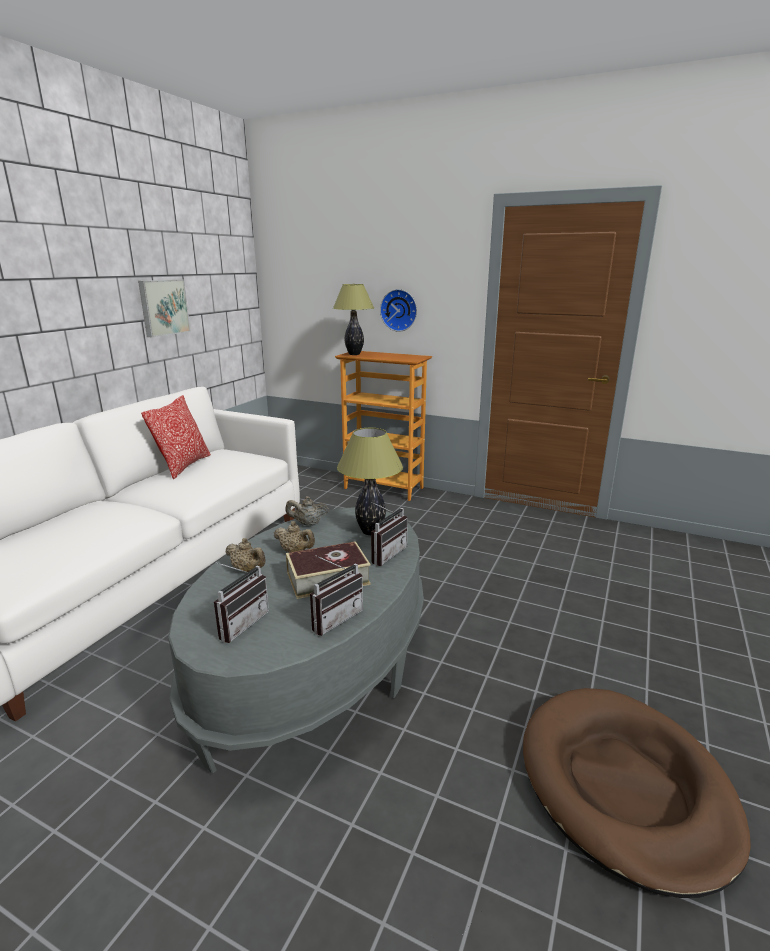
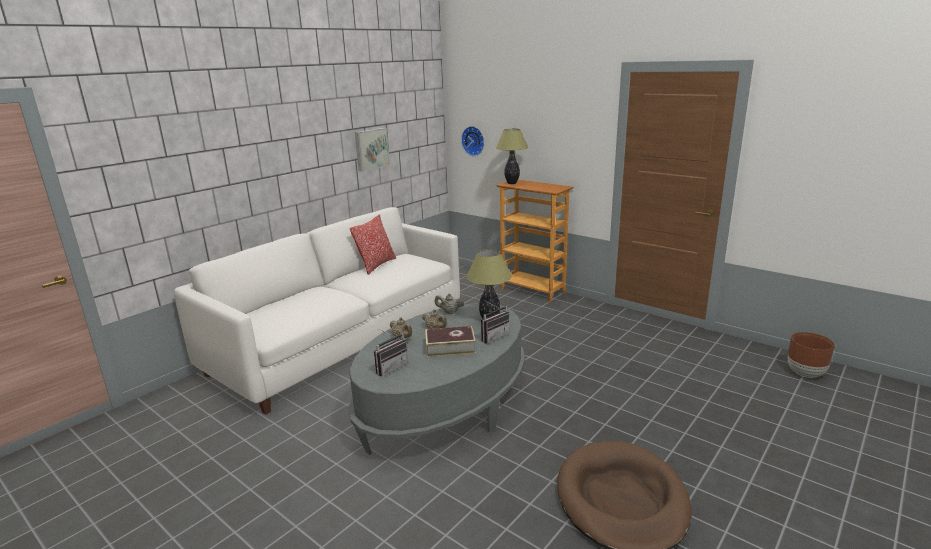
camera: 15 degrees right, 0 degrees up
radio [310,556,363,636] -> none
wall clock [380,289,417,332] -> wall clock moved to [461,126,484,156]
none -> brown planter [788,332,835,378]

